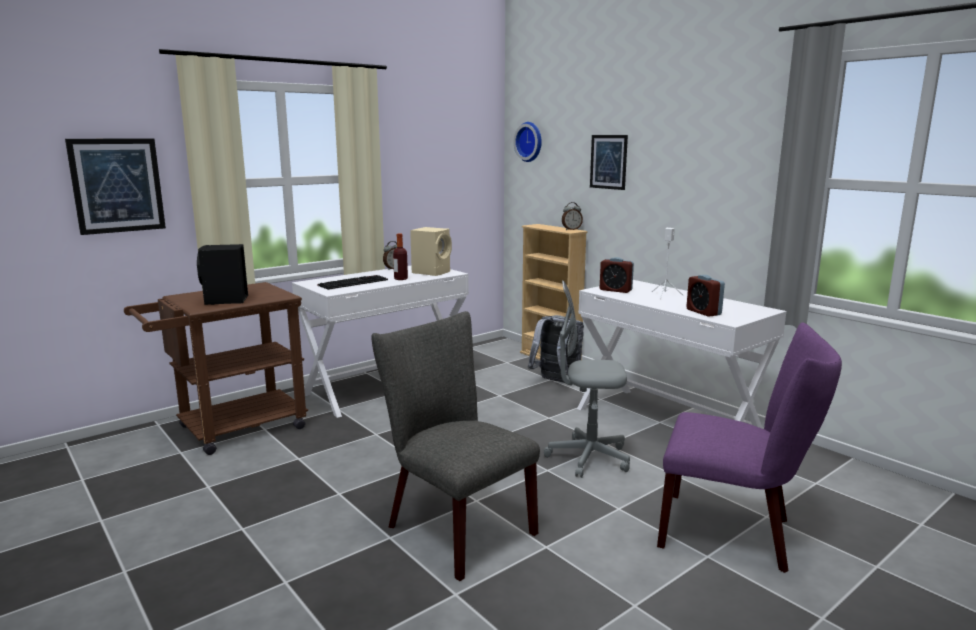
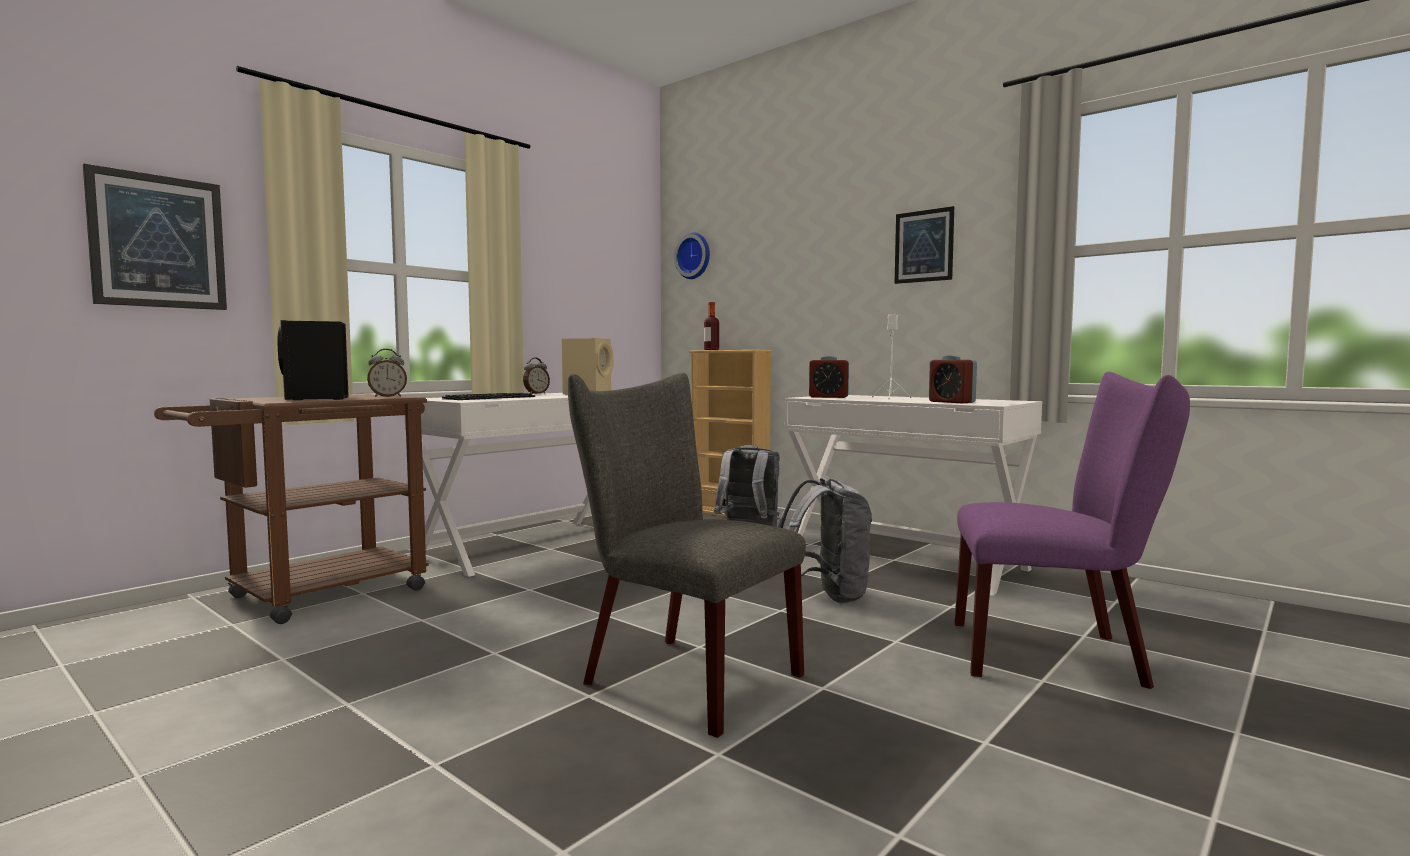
camera: 10 degrees left, 10 degrees down
bottle [393,233,408,280] -> bottle moved to [704,302,719,350]
grey office chair [544,280,630,478] -> grey backpack [778,475,872,604]
alarm clock [562,202,583,230] -> alarm clock moved to [367,349,407,397]
picture [590,135,628,190] -> picture moved to [894,206,954,284]

